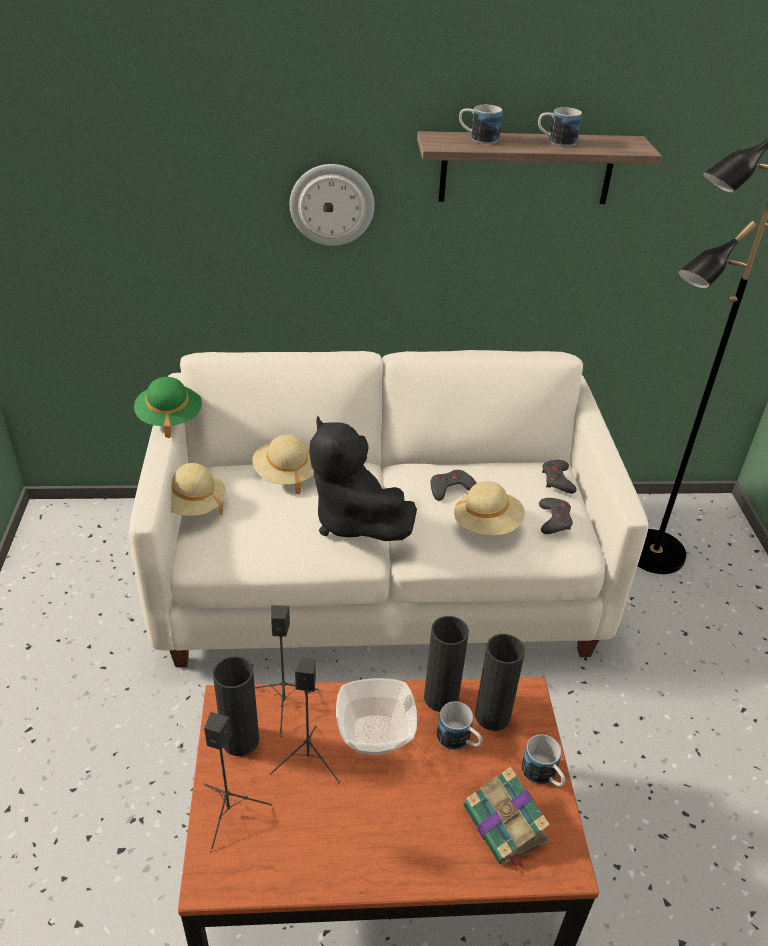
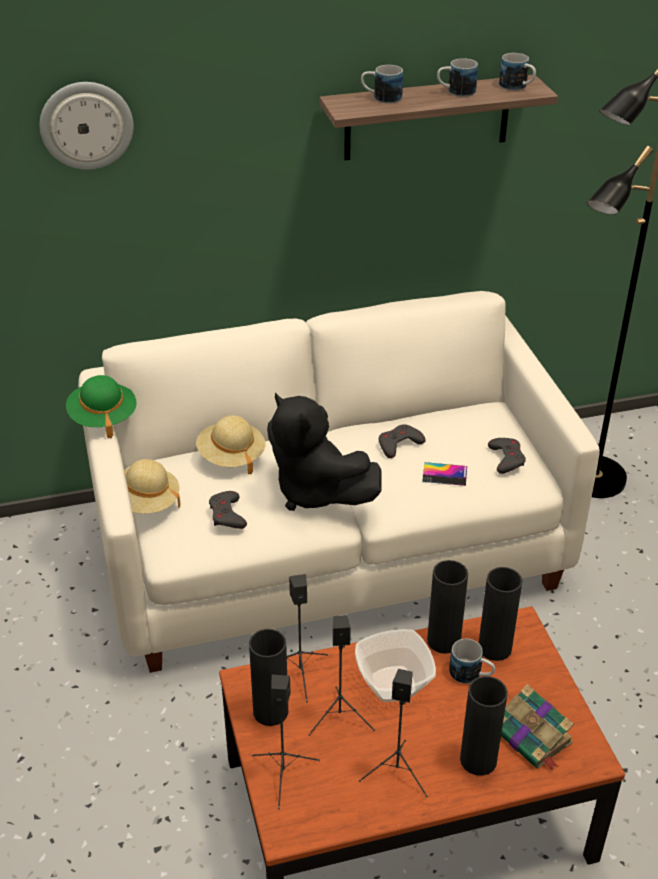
camera: 10 degrees left, 0 degrees up
wall clock [290,164,374,246] -> wall clock moved to [40,82,134,170]
beige hat [454,481,525,535] -> phone [422,462,467,486]
mug [522,734,565,787] -> mug moved to [499,53,536,91]
grey game controller [542,460,577,494] -> grey game controller moved to [209,491,247,529]
none -> black speaker [359,669,427,797]
none -> black vase [460,676,508,776]

